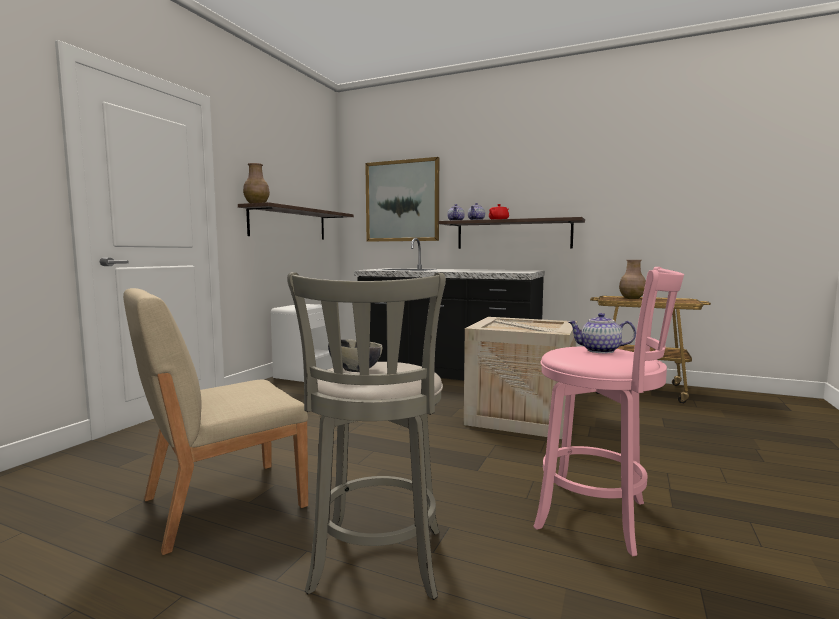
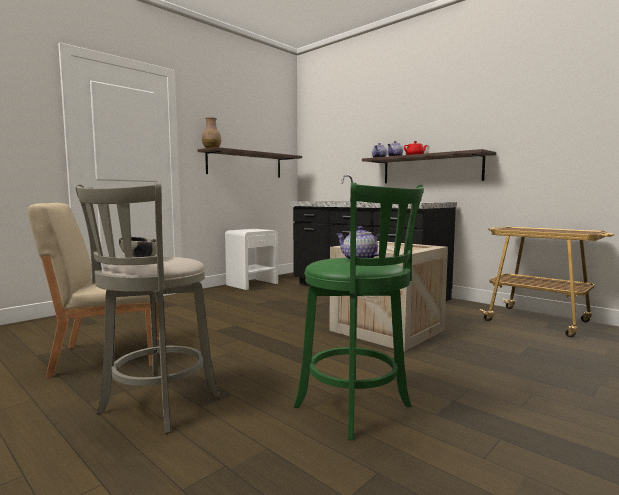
camera: 20 degrees right, 0 degrees up
picture [365,157,439,242] -> none
pink stool [534,267,684,557] -> green stool [293,183,424,440]
brown vase [619,260,646,299] -> none

